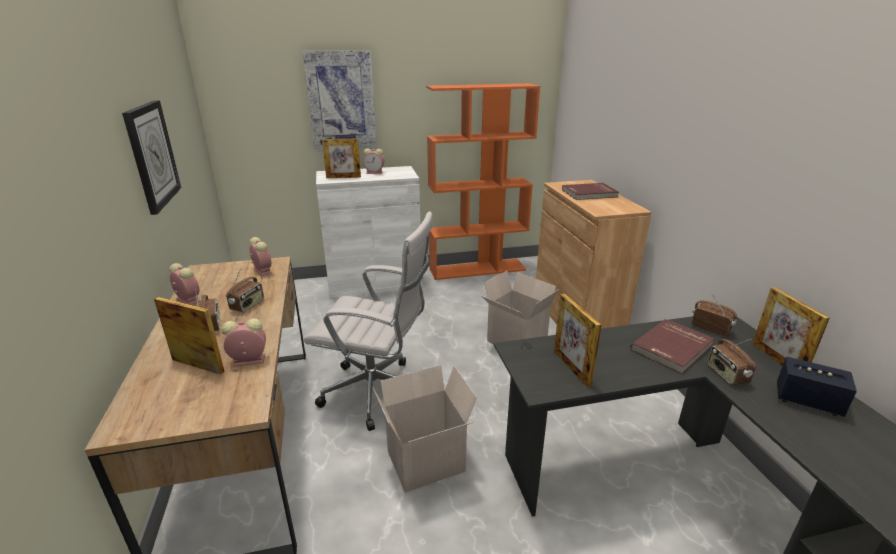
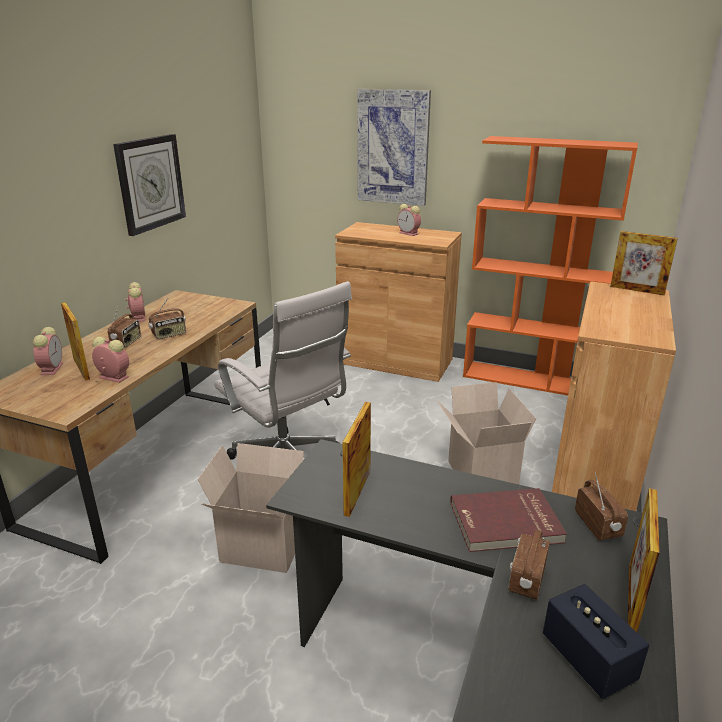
camera: 35 degrees right, 0 degrees up
alarm clock [249,237,272,276] -> alarm clock moved to [33,327,63,375]
white cabinet [316,166,422,299] -> brown cabinet [335,222,462,382]
picture frame [322,139,361,178] -> picture frame moved to [610,231,678,295]
red book [562,183,619,200] -> none

